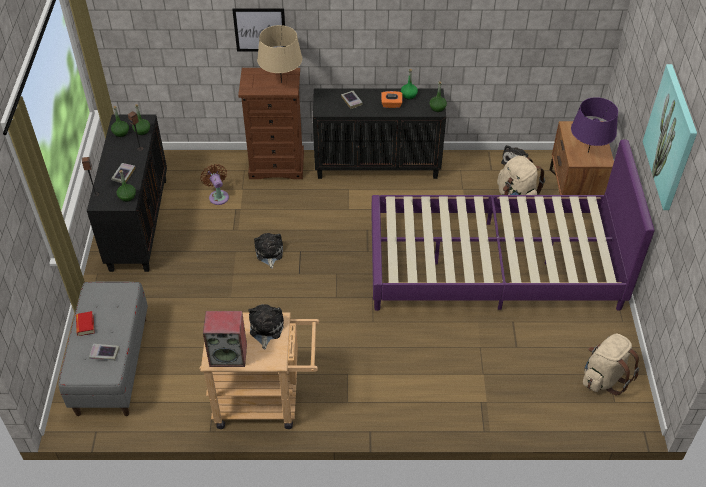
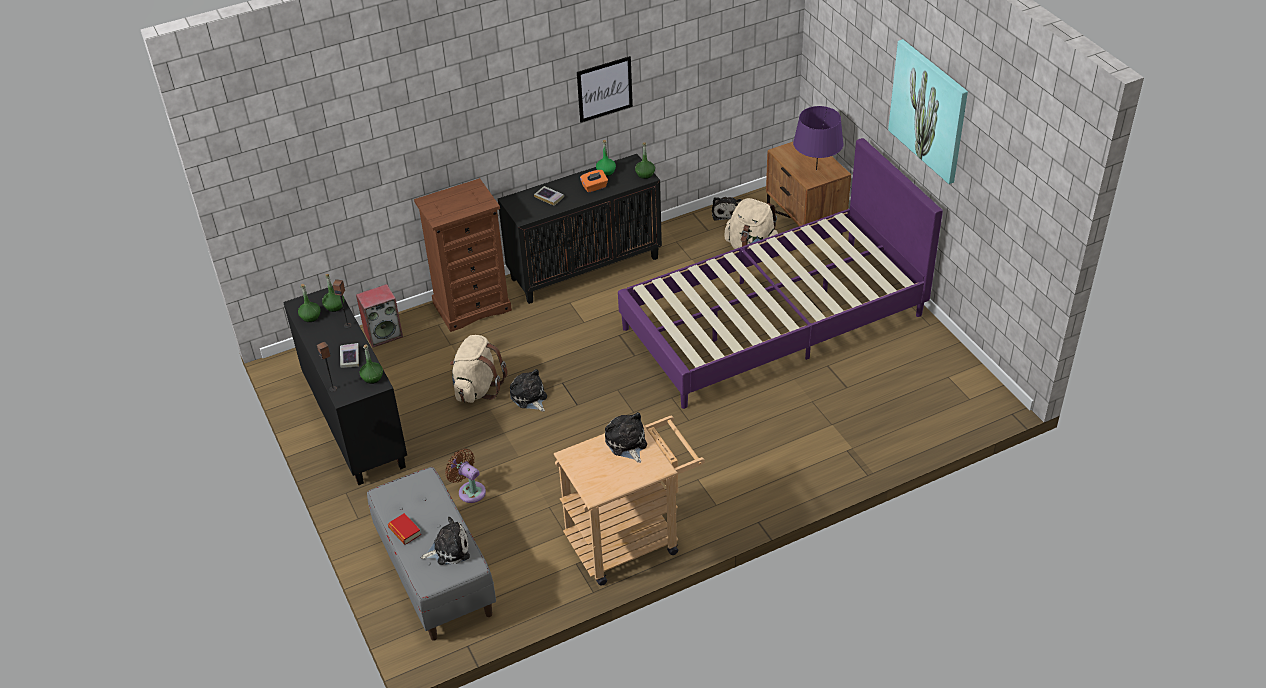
camera: 25 degrees left, 5 degrees down
book [89,343,120,361] -> plush toy [421,517,470,565]
brown fan [201,164,229,205] -> brown fan moved to [445,449,486,503]
speaker [203,311,247,367] -> speaker moved to [356,284,403,348]
picture [232,8,286,51] -> picture moved to [577,56,633,123]
beige table lamp [257,25,302,83] -> none
beige backpack [583,334,639,395] -> beige backpack moved to [450,335,508,403]

